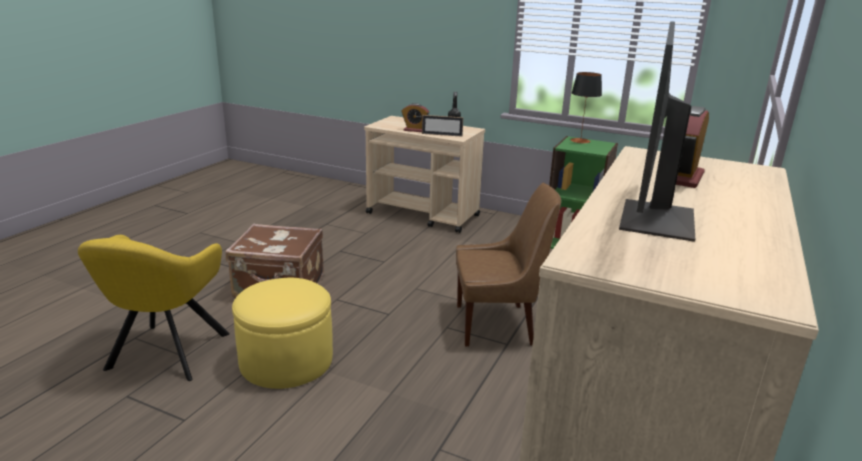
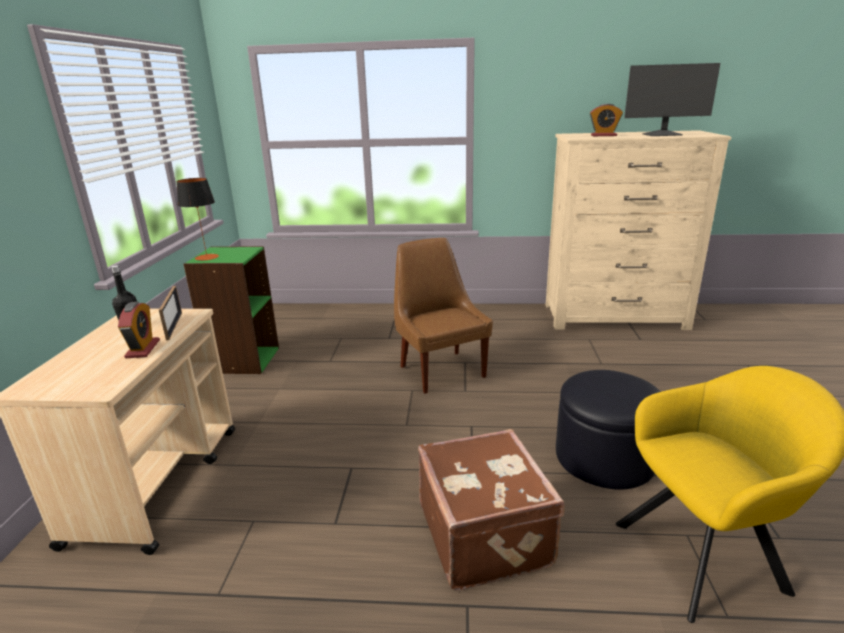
camera: 110 degrees left, 0 degrees up
yellow ottoman [232,278,333,389] -> black ottoman [556,370,661,490]

